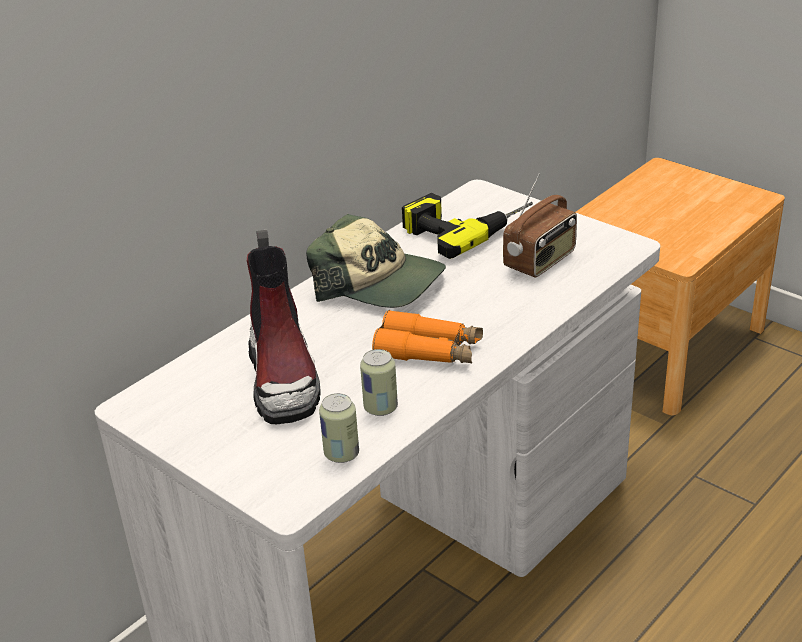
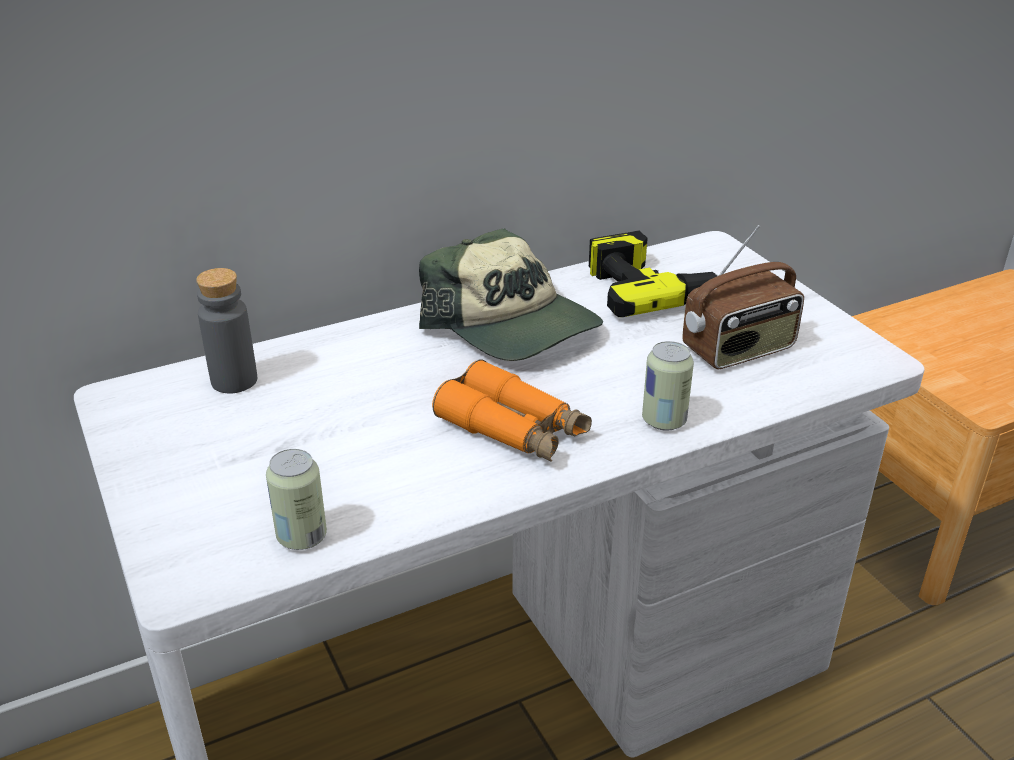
camera: 20 degrees right, 0 degrees up
boot [247,229,320,424] -> none
can [360,349,398,416] -> can moved to [642,341,694,431]
none -> grey bottle [196,268,257,393]

